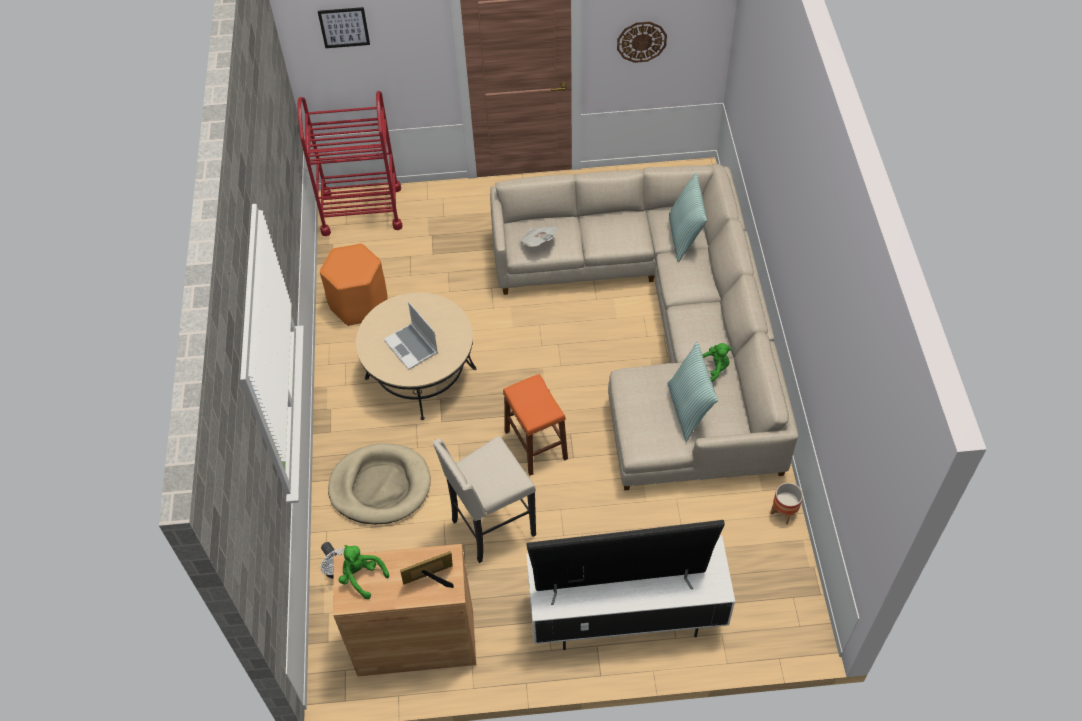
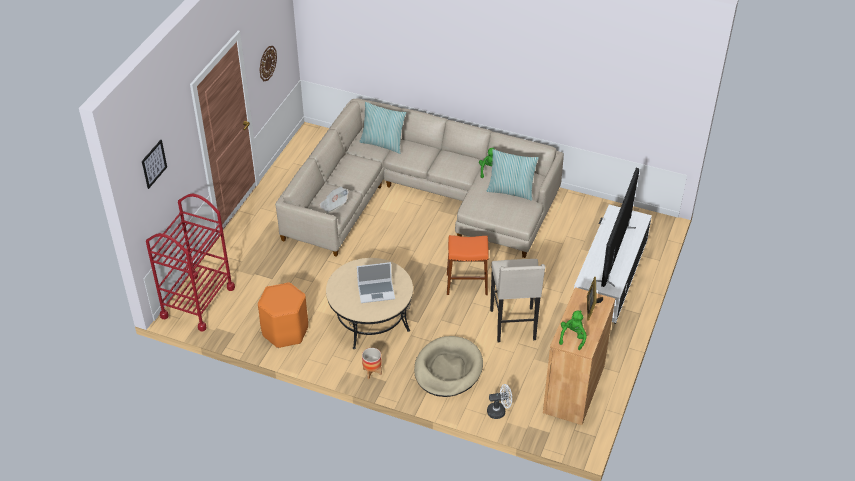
camera: 65 degrees left, 10 degrees down
green plush toy [339,545,389,599] -> green plush toy turned 135 degrees clockwise [559,310,587,350]
planter [771,483,803,524] -> planter moved to [362,348,382,379]

